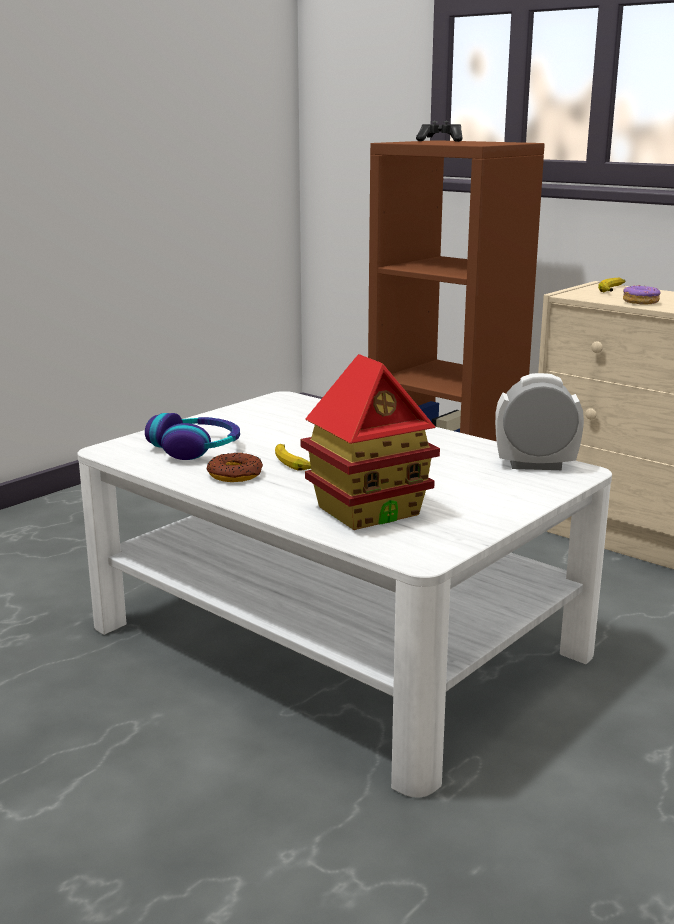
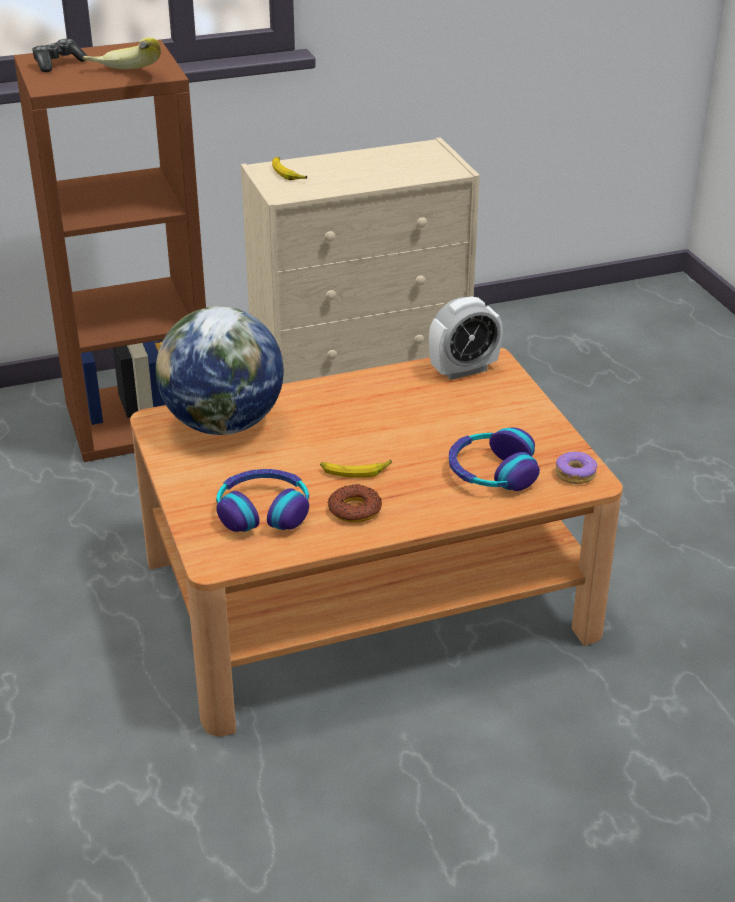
camera: 60 degrees left, 15 degrees up
white coffee table [77,391,612,798] -> brown coffee table [130,348,623,736]
toy house [301,354,440,530] -> headphones [449,427,540,491]
alarm clock [495,373,584,470] -> alarm clock turned 150 degrees counterclockwise [429,296,503,380]
donut [623,285,660,305] -> donut moved to [556,452,598,484]
none -> banana [82,37,161,69]
none -> globe [156,306,284,435]

